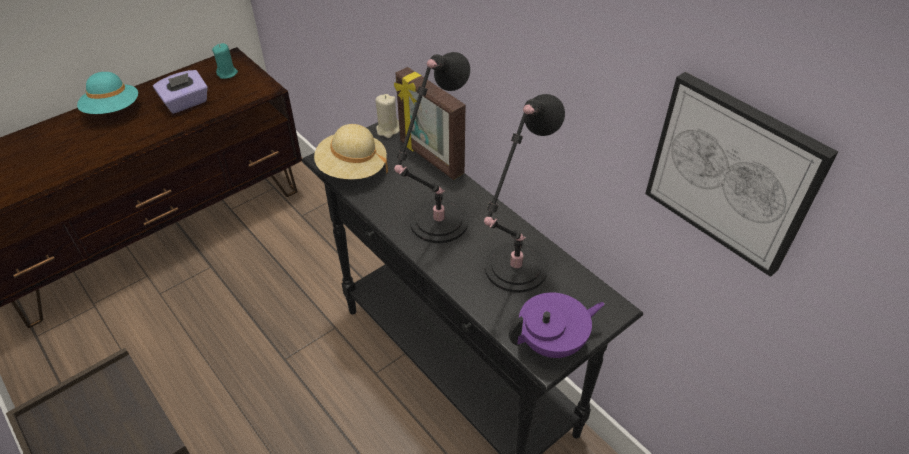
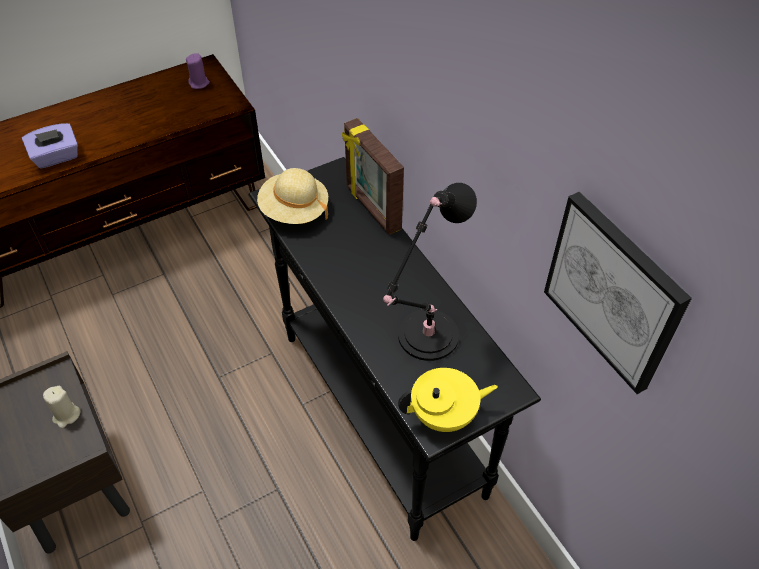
camera: 10 degrees right, 5 degrees up
turquoise hat [77,72,138,114] -> none
purple tissue box [153,70,208,114] -> purple tissue box moved to [22,123,78,169]
turquoise candle [212,43,238,79] -> purple candle [186,53,210,89]
beige candle [375,94,400,138] -> beige candle moved to [43,385,81,428]
black table lamp [394,52,470,243] -> none
purple teapot [509,292,605,358] -> yellow teapot [398,368,498,432]

